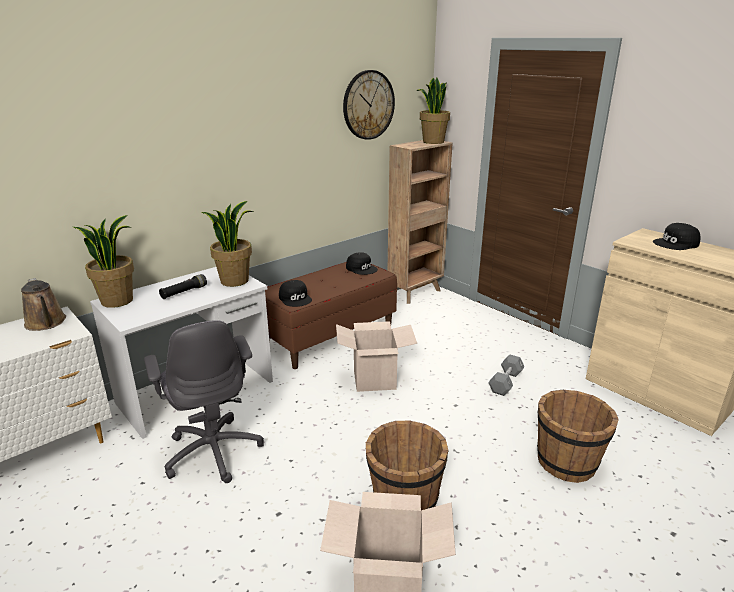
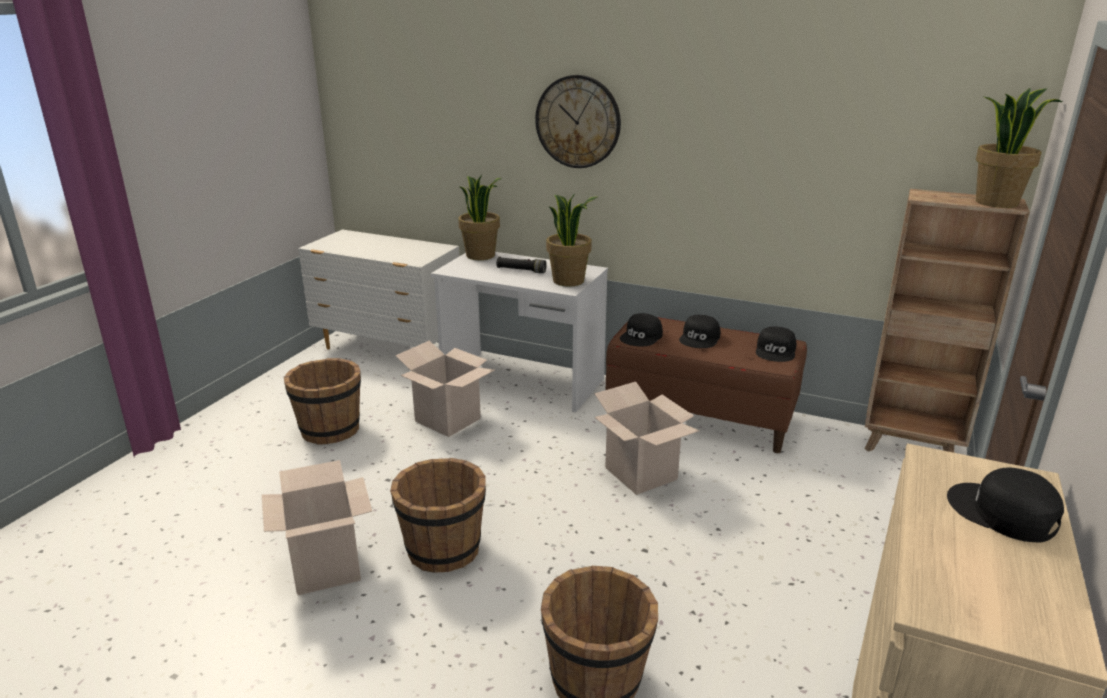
camera: 65 degrees right, 0 degrees up
brown watering can [21,278,66,331] -> none
grey office chair [144,320,264,483] -> cardboard box [395,340,495,437]
wall clock [343,70,395,140] -> wall clock moved to [535,75,621,168]
grey dumbbell [488,355,524,396] -> none
none -> brown bucket [284,358,361,444]
none -> black cap [679,315,720,348]

